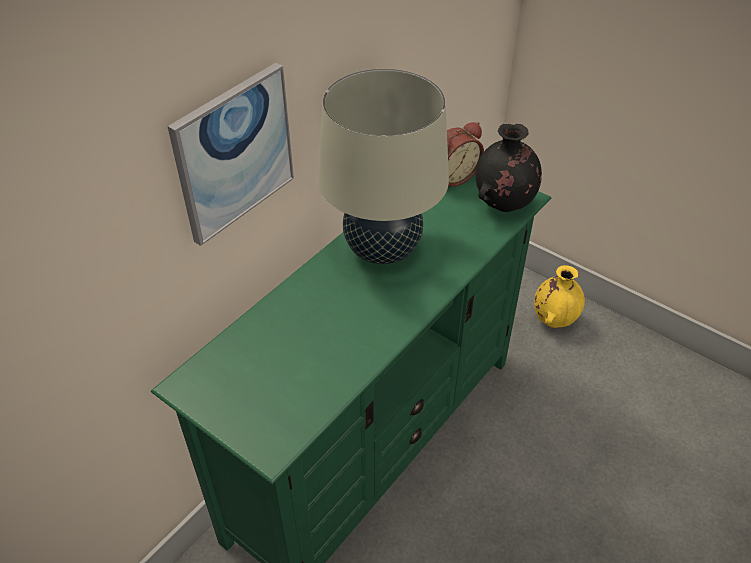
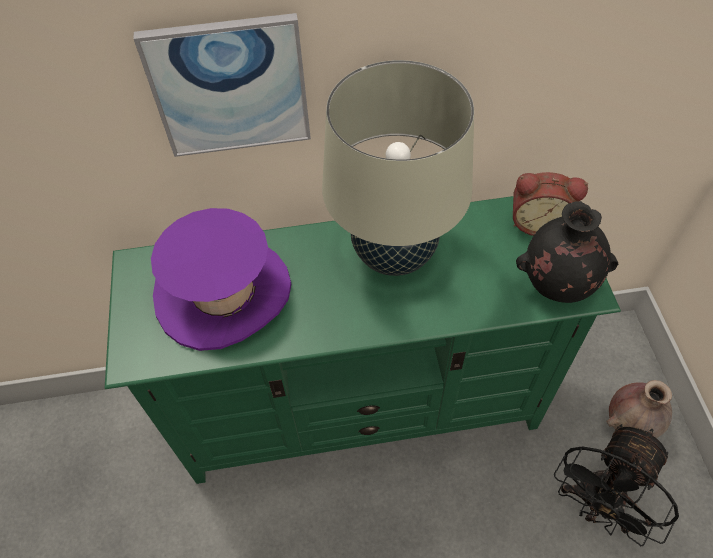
camera: 45 degrees right, 10 degrees up
yellow vase [534,265,585,328] -> brown vase [606,380,672,438]
none -> purple hat [151,208,291,351]
none -> black fan [554,424,679,546]

